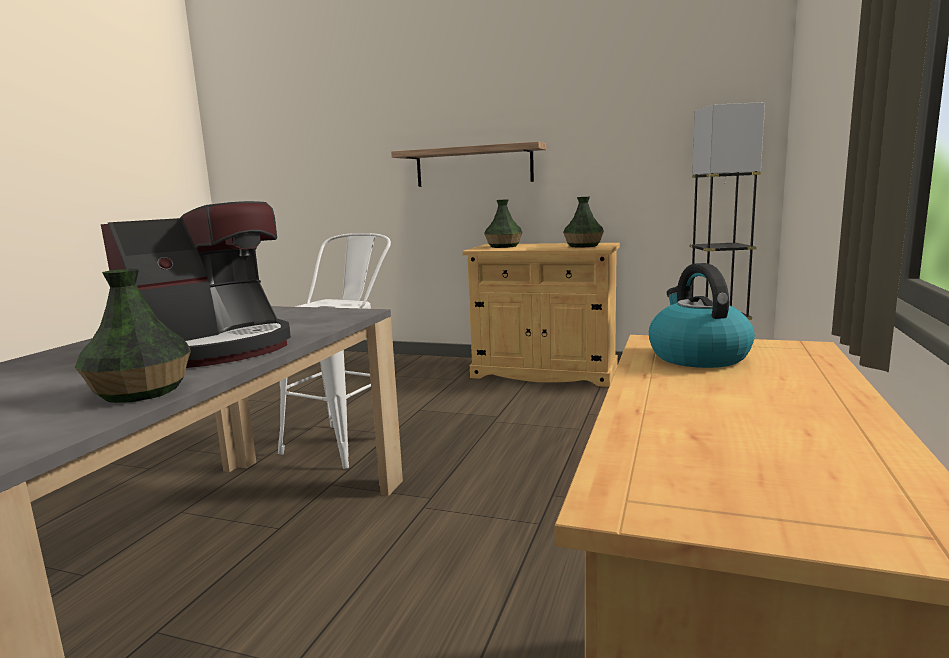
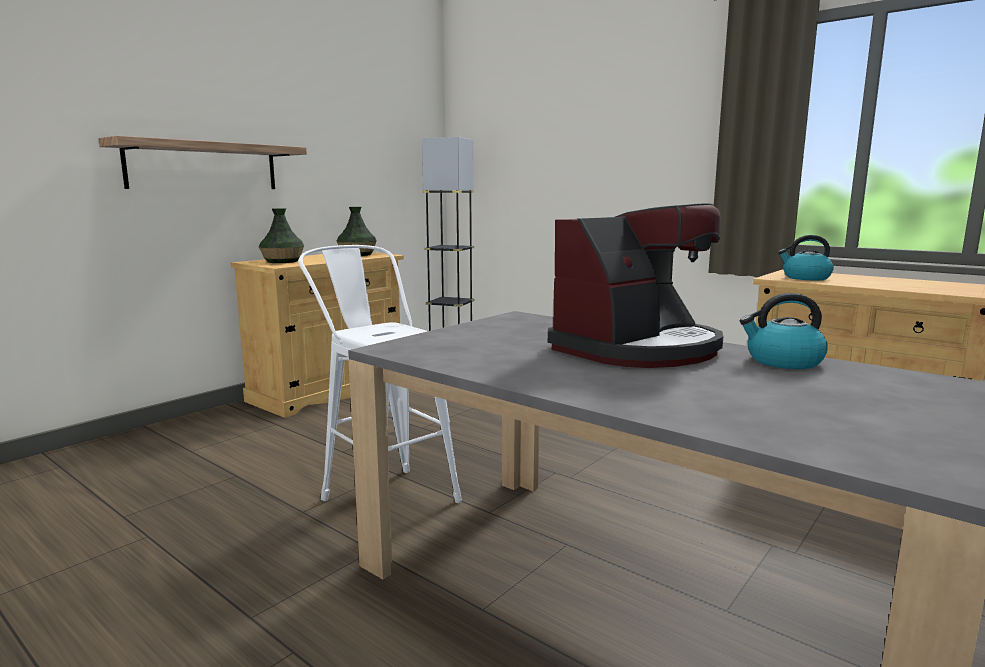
camera: 70 degrees left, 0 degrees up
vase [75,269,191,403] -> kettle [740,293,828,369]
coffee machine [101,201,291,368] -> coffee machine turned 75 degrees clockwise [548,203,723,368]

